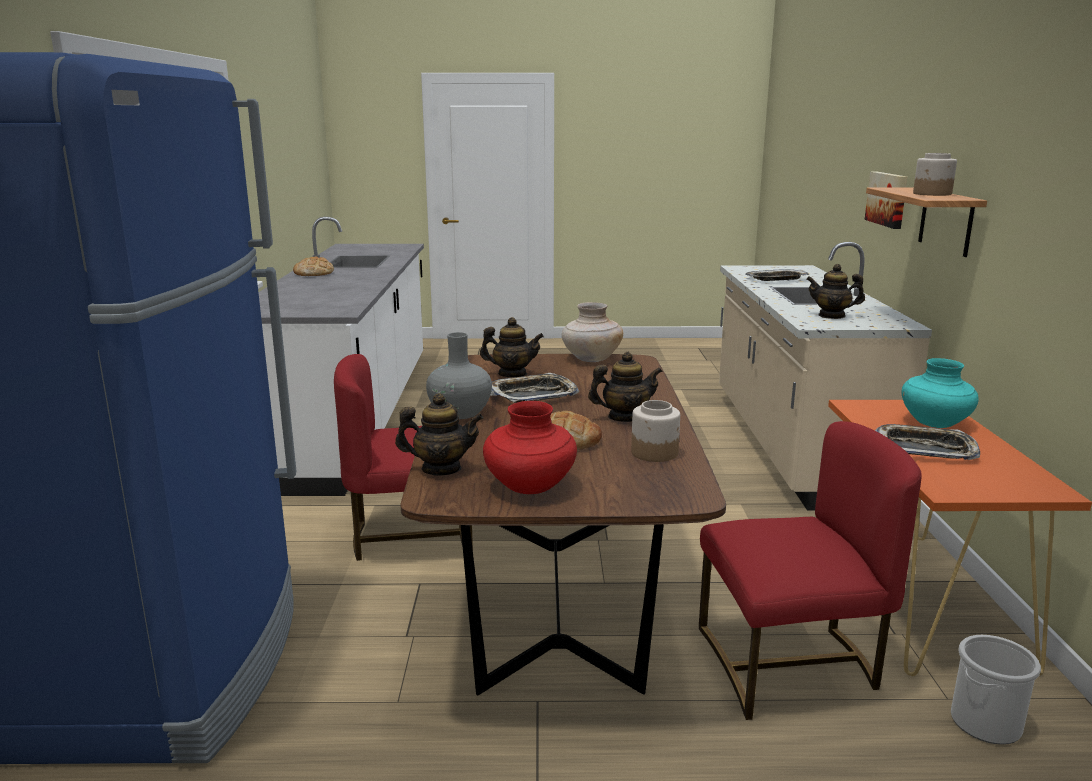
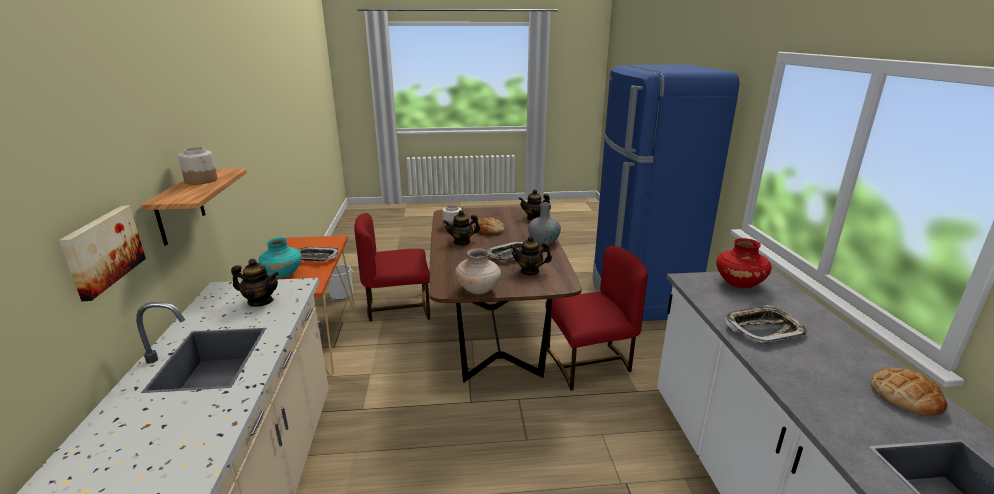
camera: 175 degrees right, 5 degrees up
red vase [483,401,577,494] -> red vase moved to [716,238,772,288]
tray [745,269,809,281] -> tray moved to [725,305,807,343]

